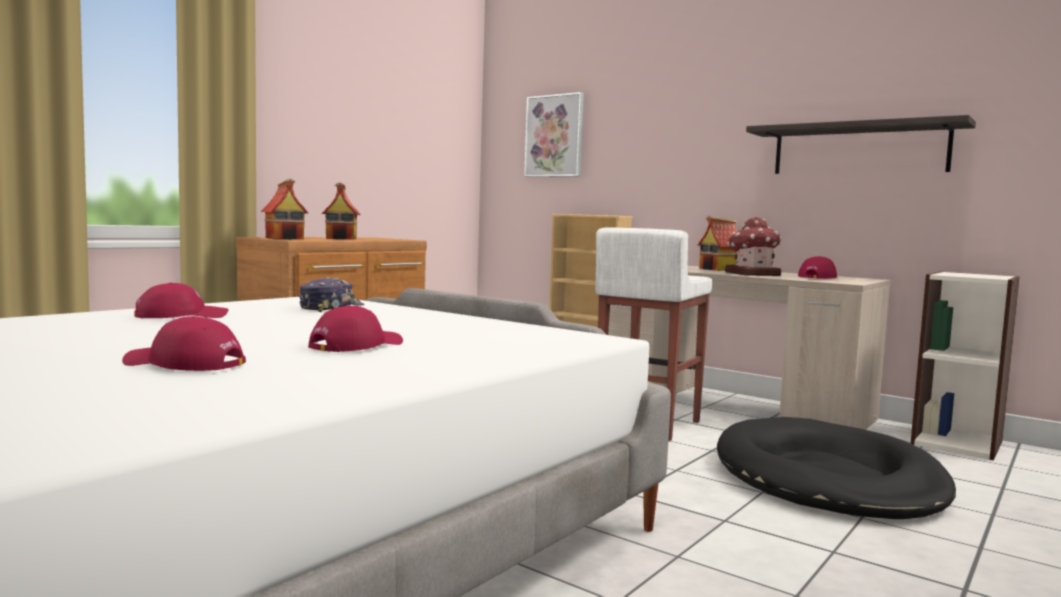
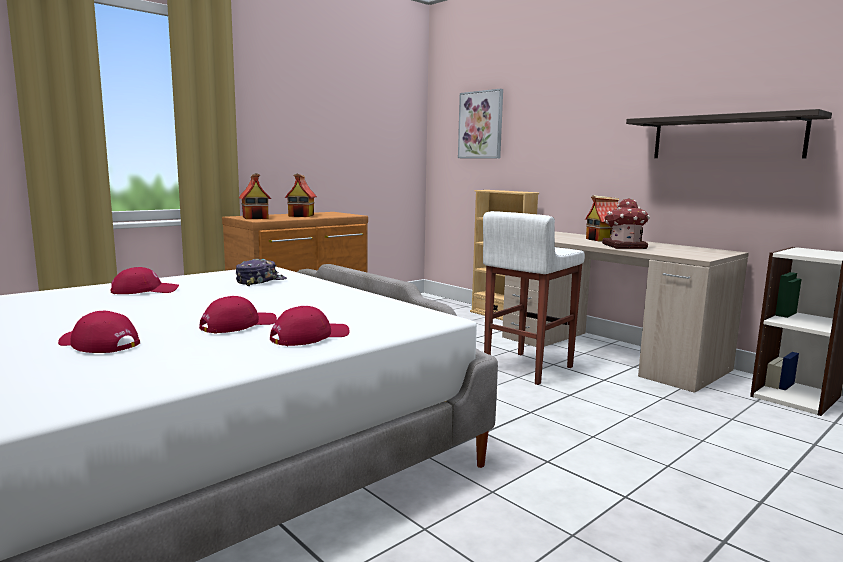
camera: 10 degrees right, 5 degrees up
black dog bed [717,417,956,519] -> none
red cap [798,256,838,279] -> red cap moved to [270,306,350,346]

